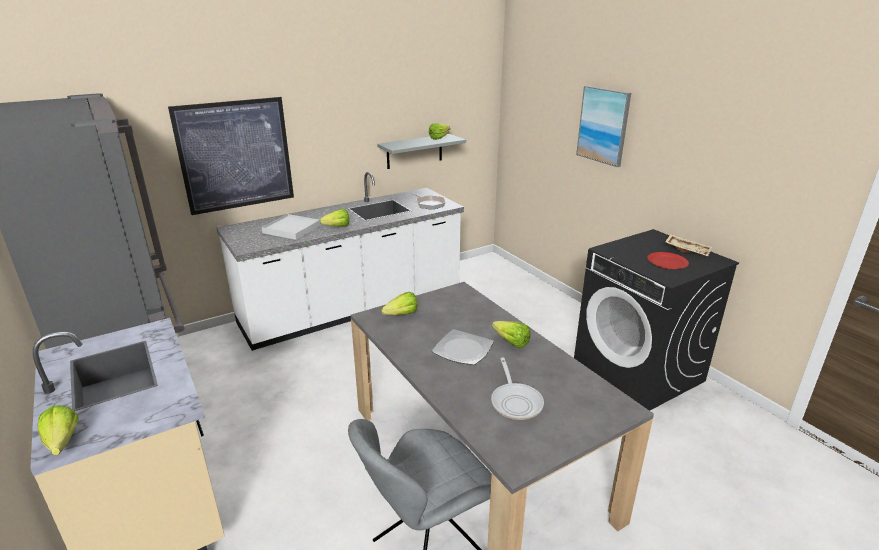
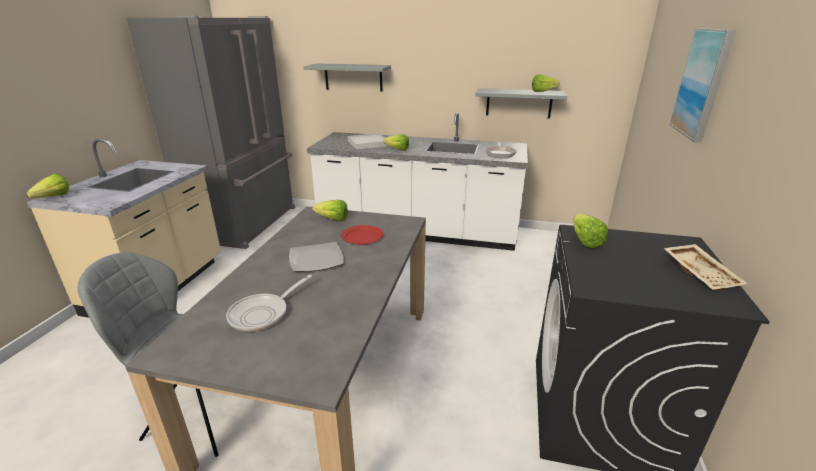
camera: 45 degrees right, 0 degrees up
picture [168,97,294,215] -> grey shelf [303,63,391,92]
lettuce [492,321,530,348] -> lettuce moved to [573,214,608,248]
red plate [647,252,689,269] -> red plate moved to [341,225,384,245]

